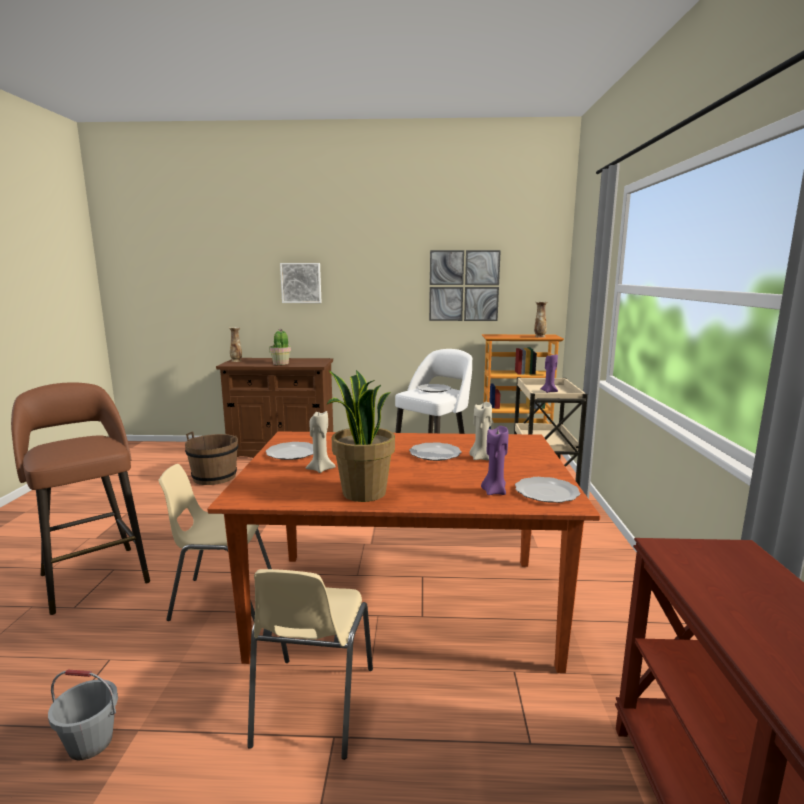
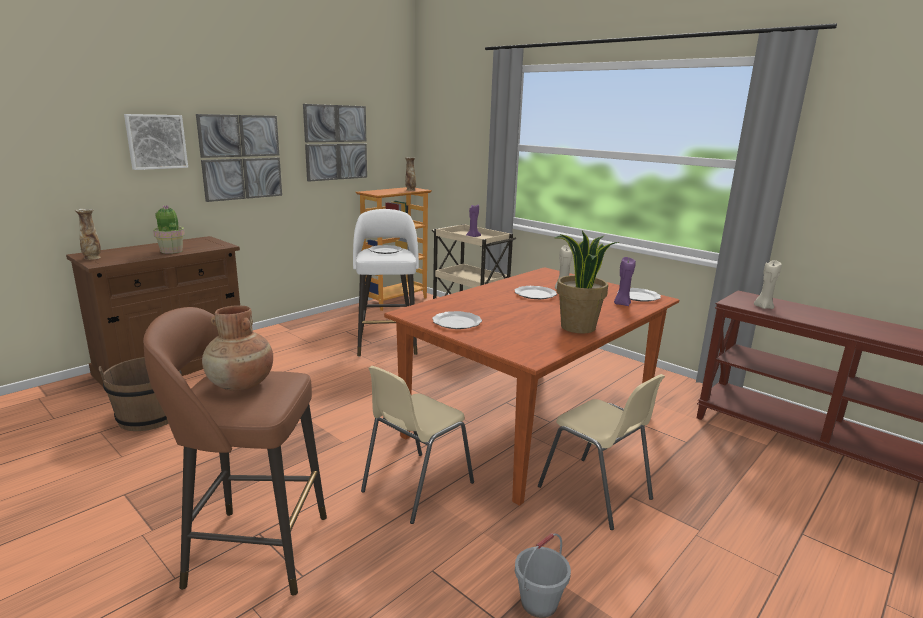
camera: 50 degrees left, 5 degrees up
beige candle [306,411,336,473] -> beige candle moved to [754,260,782,309]
none -> picture [196,114,282,202]
none -> brown vase [202,305,273,391]

